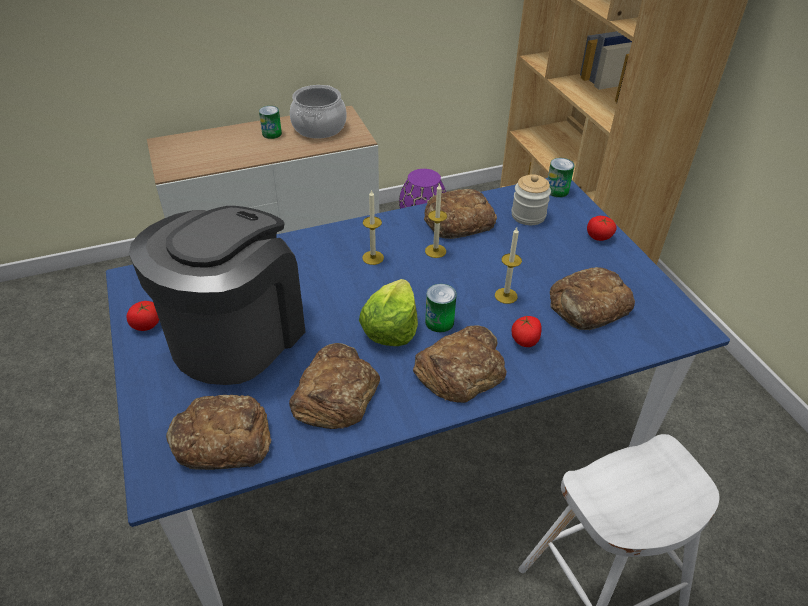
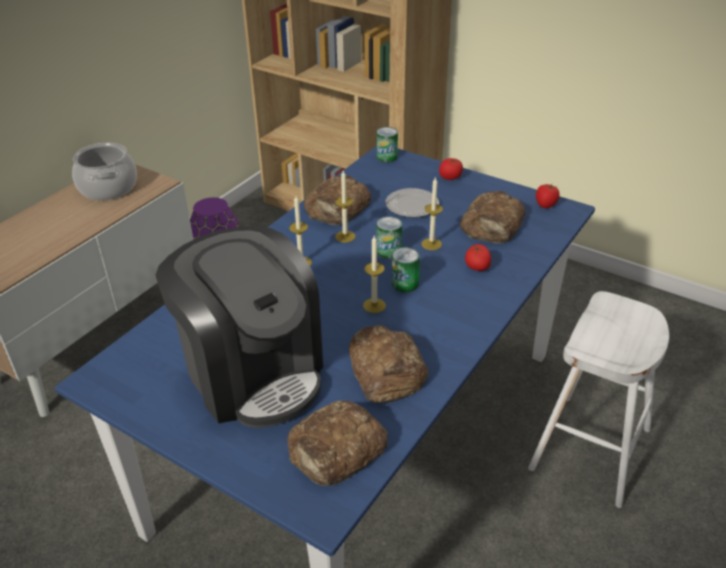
camera: 35 degrees left, 5 degrees down
tomato [126,301,159,331] -> tomato moved to [536,184,560,208]
coffee machine [129,206,305,385] -> coffee machine turned 150 degrees clockwise [155,226,323,428]
can [259,106,282,139] -> can moved to [377,216,402,259]
lettuce [359,279,418,346] -> candle [363,236,386,313]
bread [413,325,506,403] -> none
jar [511,174,551,225] -> none
none -> plate [385,188,439,217]

